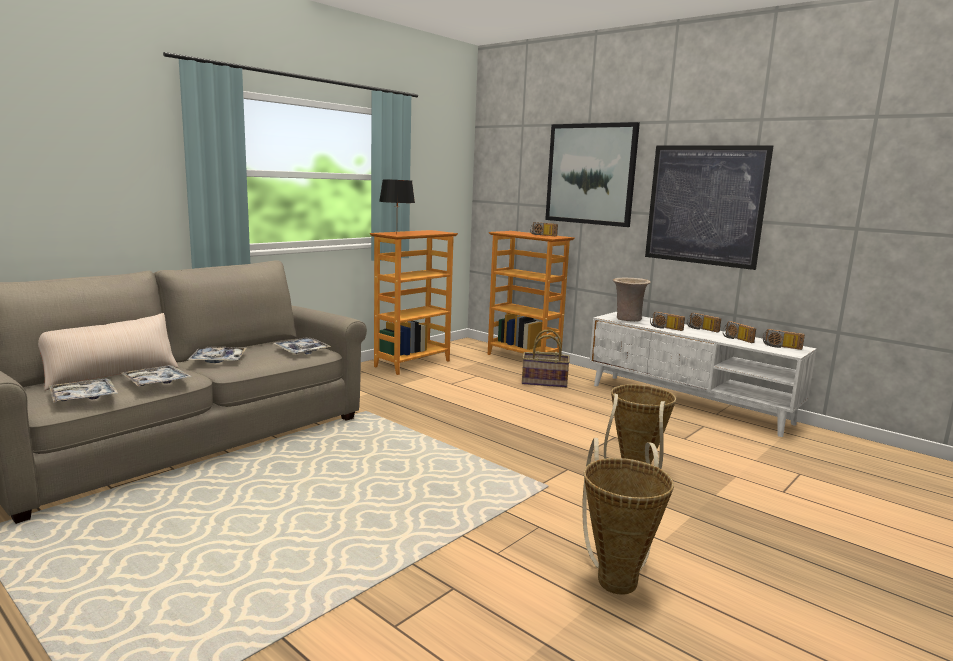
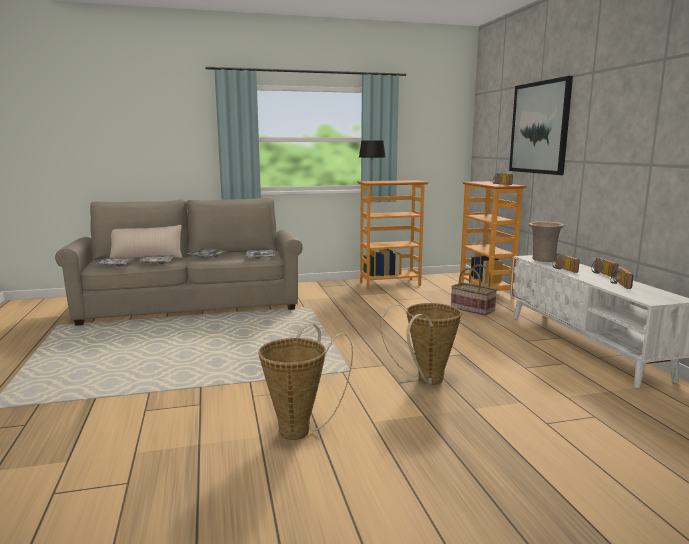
camera: 35 degrees right, 0 degrees up
picture [645,145,773,270] -> none
radio [763,329,805,350] -> none

